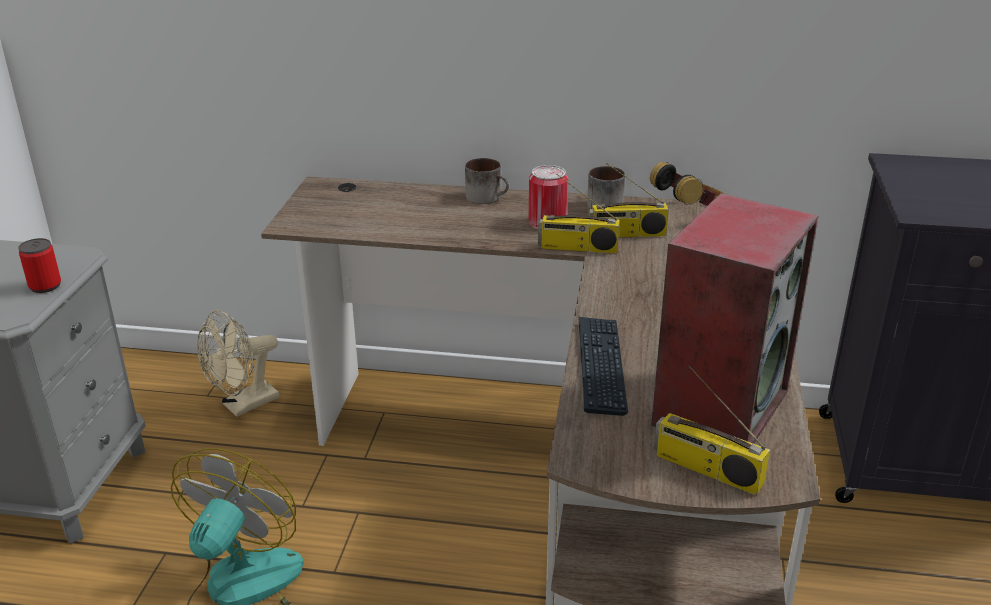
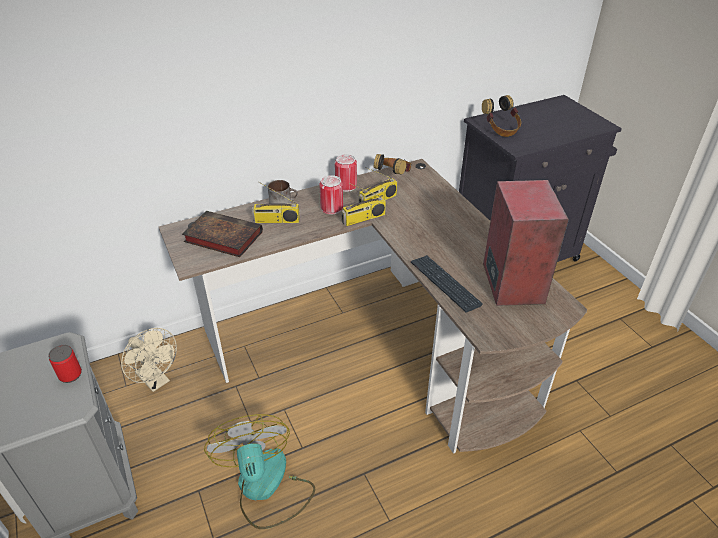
camera: 35 degrees left, 10 degrees up
beige fan [197,310,280,417] -> beige fan turned 60 degrees counterclockwise [121,328,177,392]
mug [587,166,625,209] -> can [335,154,357,192]
radio [654,366,770,495] -> radio moved to [251,182,300,223]
none -> book [182,211,263,257]
none -> headphones [482,95,521,137]

